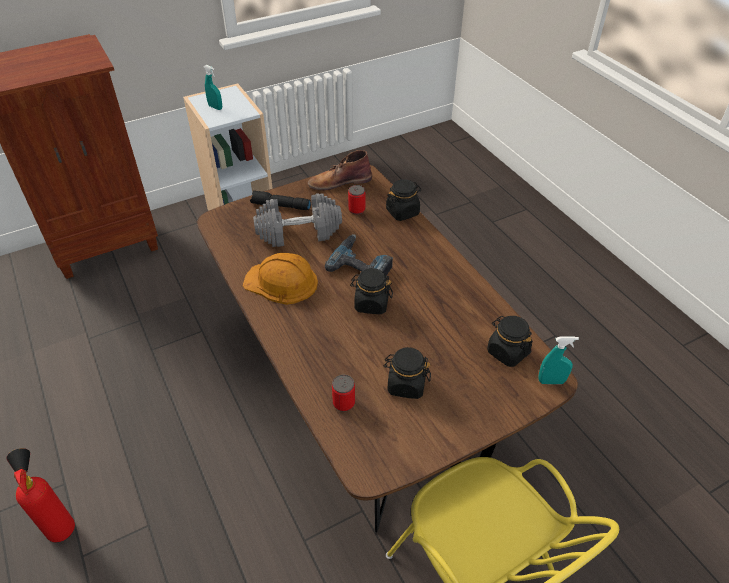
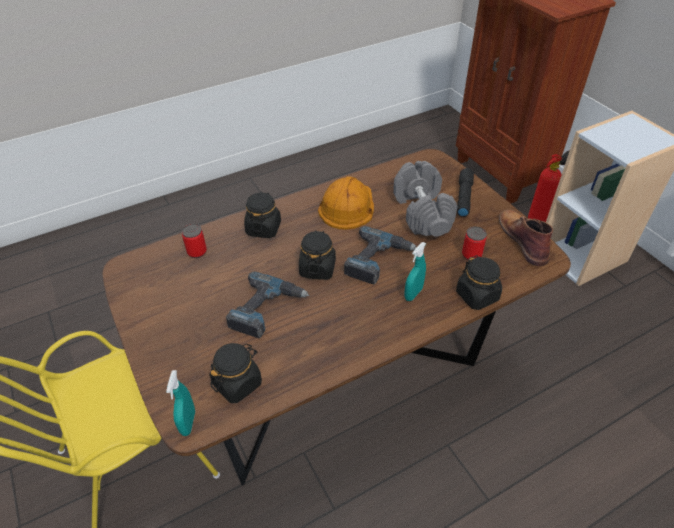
camera: 90 degrees right, 0 degrees up
fire extinguisher [6,448,75,542] -> fire extinguisher moved to [528,150,570,222]
turquoise spray bottle [203,65,222,110] -> turquoise spray bottle moved to [404,242,426,301]
black jar [383,347,431,399] -> black jar moved to [244,192,281,238]
none -> power drill [226,272,309,338]

